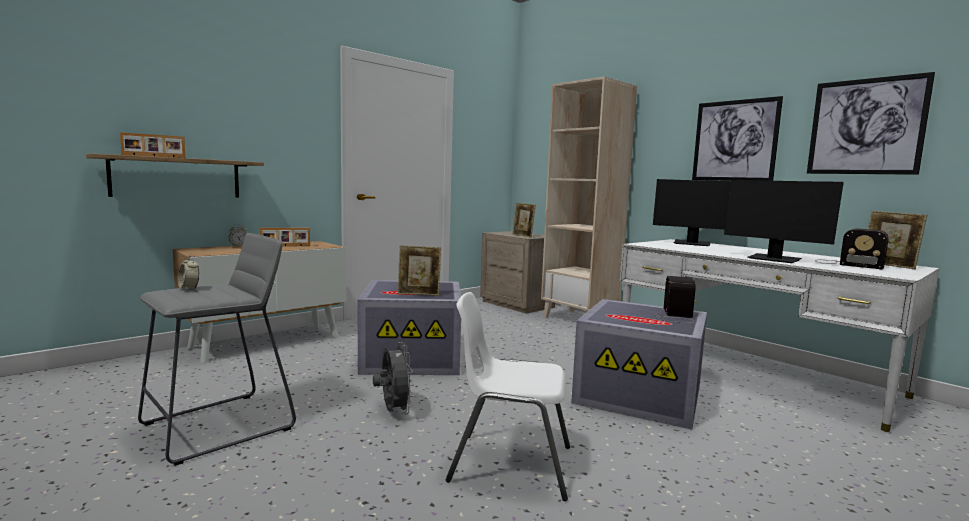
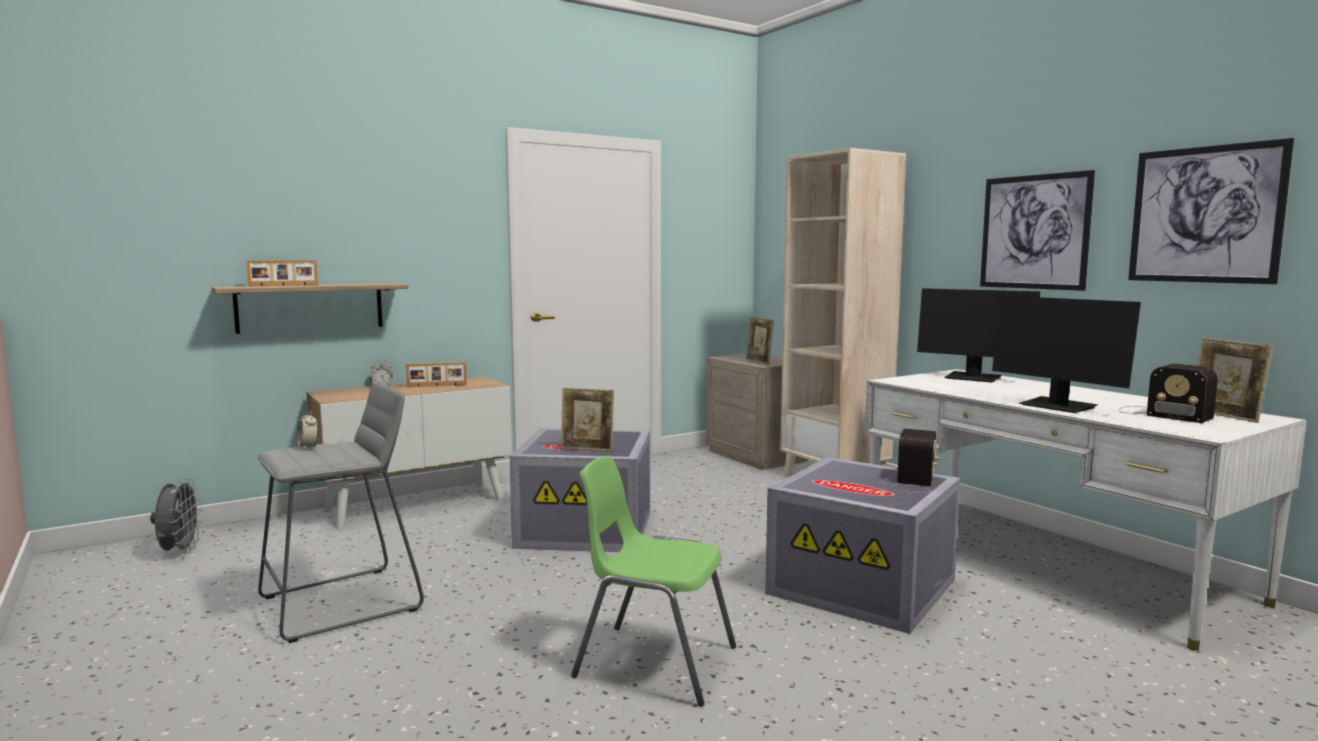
camera: 10 degrees right, 0 degrees up
grey fan [373,342,414,415] -> grey fan moved to [150,478,203,554]
white chair [446,292,570,501] -> green chair [571,456,736,707]

